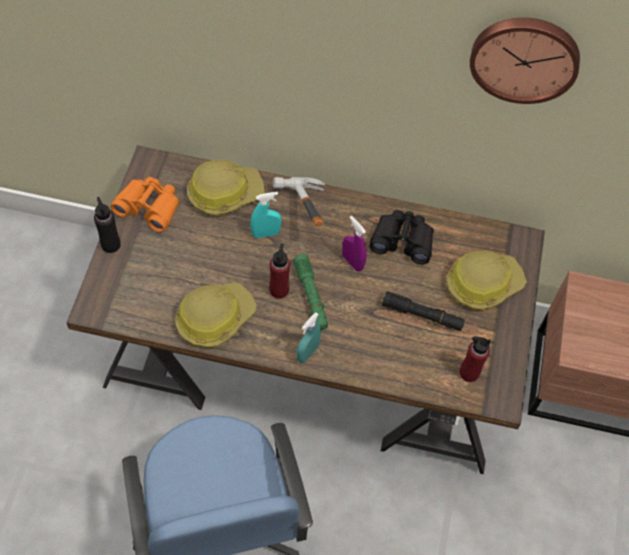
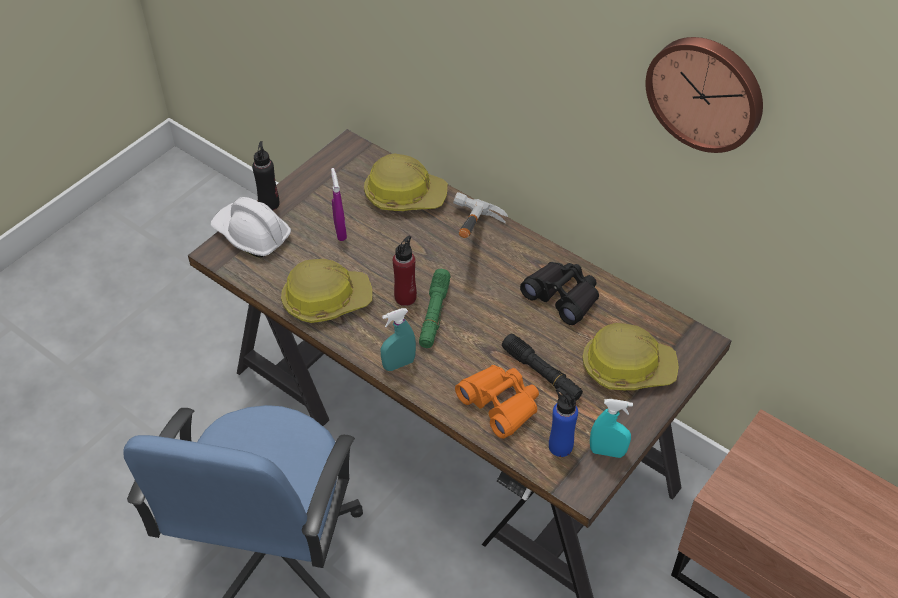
camera: 30 degrees right, 10 degrees down
orange binoculars [110,177,180,232] -> orange binoculars moved to [455,365,539,439]
turquoise spray bottle [250,192,281,238] -> turquoise spray bottle moved to [590,399,633,458]
purple spray bottle [342,216,367,271] -> purple spray bottle moved to [331,168,347,241]
red bottle [459,336,491,382] -> blue bottle [549,388,578,457]
none -> white hard hat [211,197,291,258]

